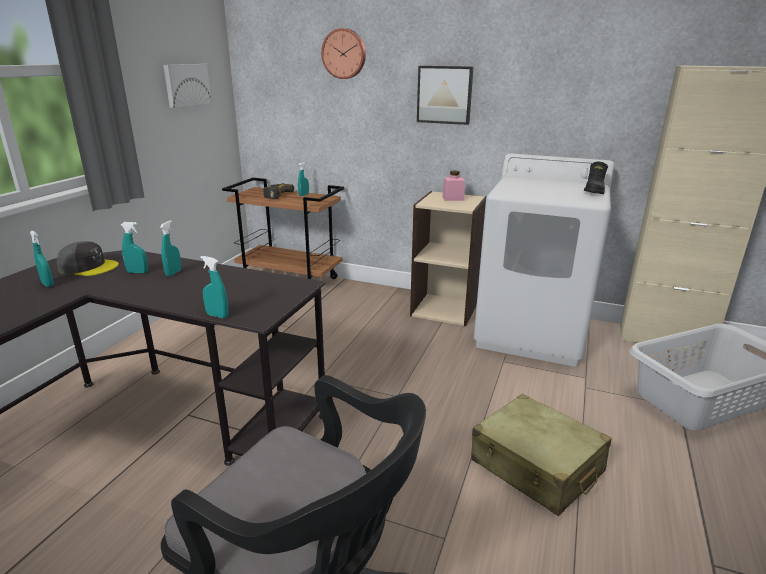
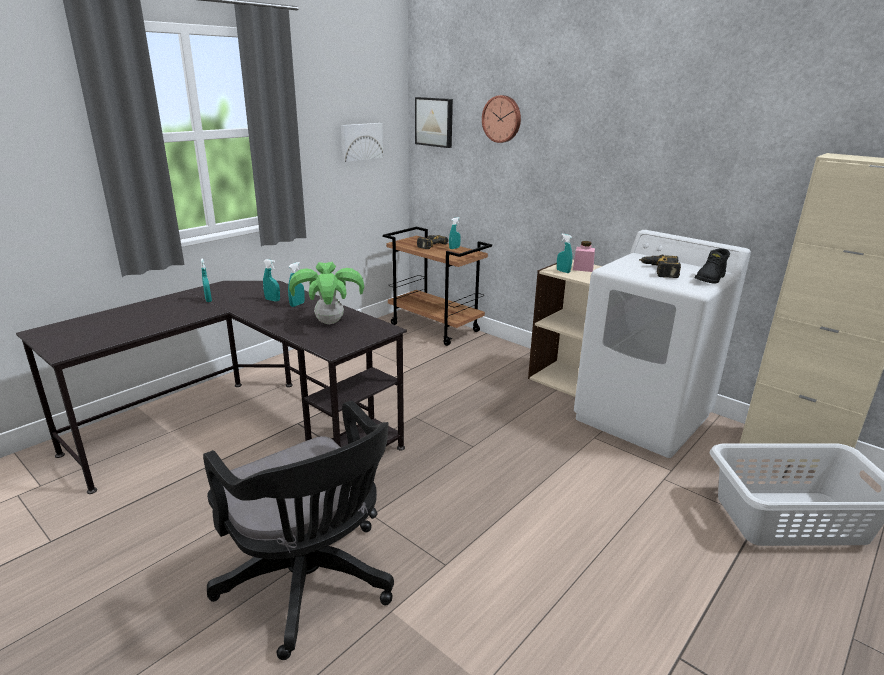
camera: 20 degrees right, 0 degrees up
grey cap [57,241,119,276] -> none
turquoise spray bottle [200,256,228,318] -> turquoise spray bottle moved to [557,234,572,273]
picture [417,66,473,125] -> picture moved to [415,97,453,148]
beige suitcase [471,394,611,516] -> none
none -> potted plant [289,262,364,324]
none -> power drill [639,255,681,278]

